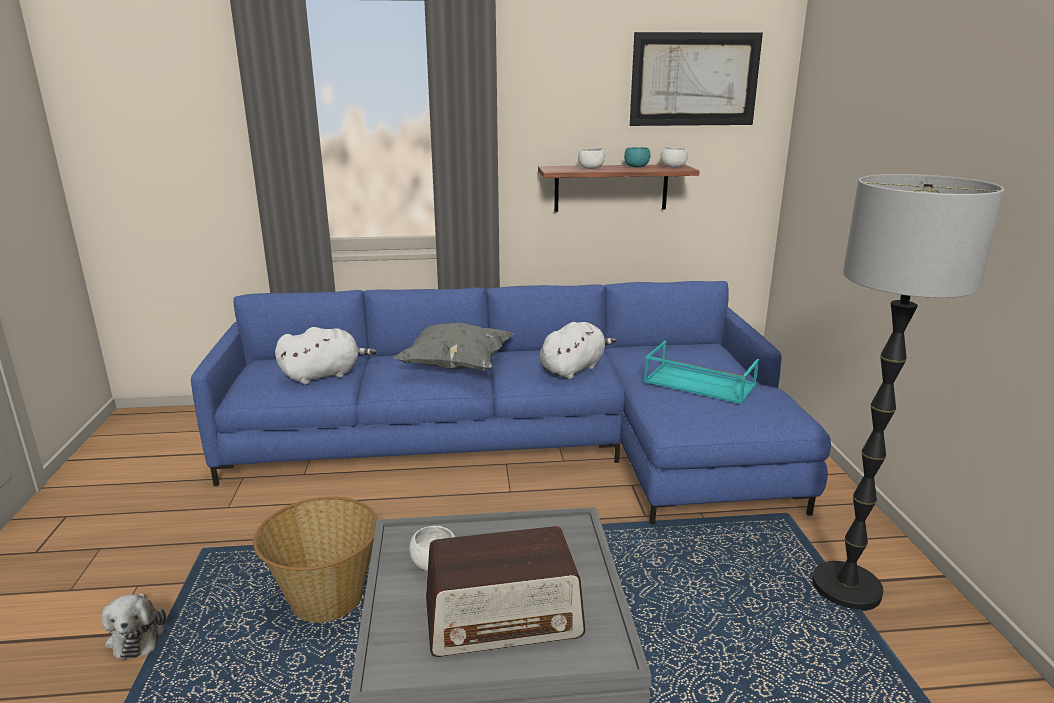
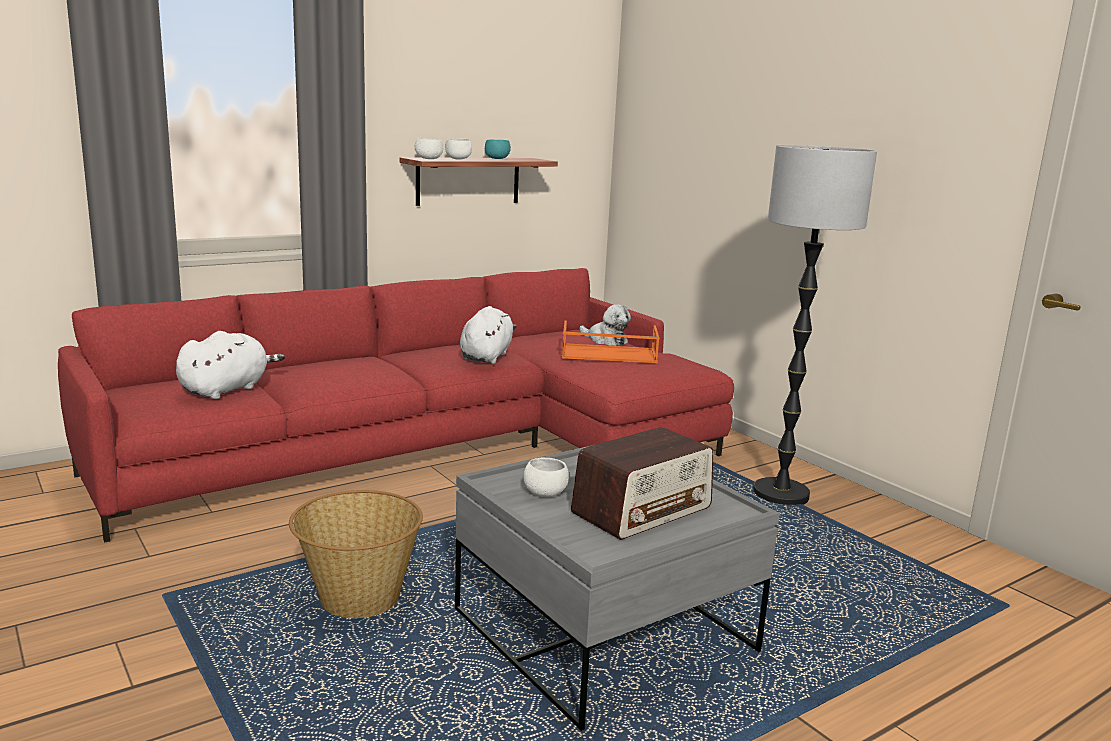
camera: 30 degrees left, 5 degrees down
plush toy [101,593,166,660] -> plush toy moved to [579,304,631,346]
blue sofa [191,281,831,524] -> red sofa [58,268,734,543]
grey pillow [393,323,514,371] -> none
picture [630,32,763,126] -> none
turquoise tray [644,341,759,404] -> orange tray [561,321,660,363]
white bowl [660,147,688,168] -> white bowl moved to [415,138,443,159]

